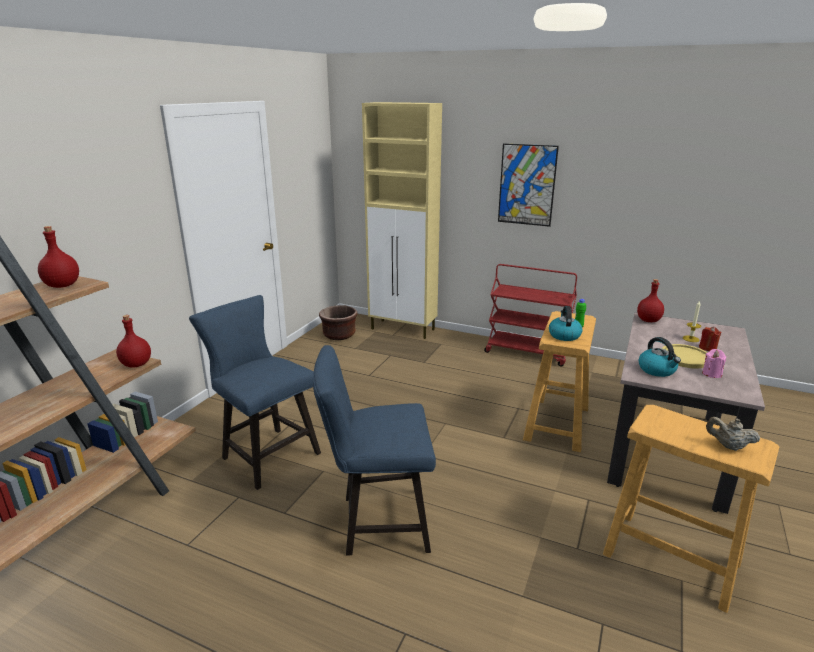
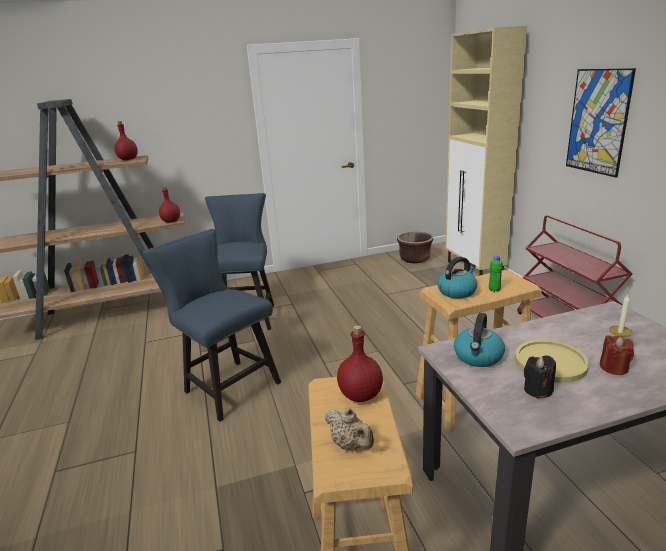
camera: 50 degrees right, 0 degrees up
red bottle [637,279,664,322] -> red bottle moved to [337,325,383,402]
pink candle [702,349,726,378] -> black candle [524,355,556,399]
beige teapot [706,417,760,451] -> beige teapot turned 150 degrees clockwise [325,407,374,450]

